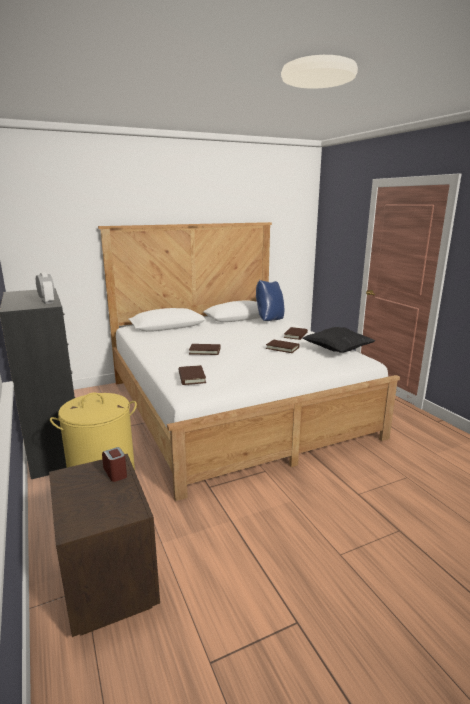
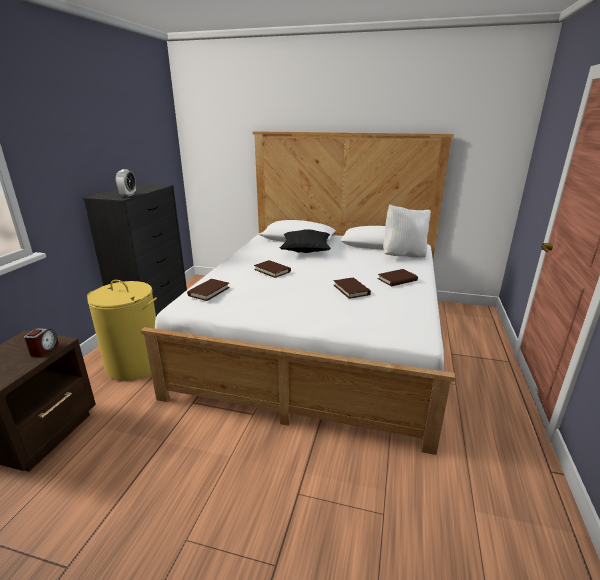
camera: 40 degrees right, 5 degrees up
blue pillow [256,280,284,321] -> white pillow [383,204,431,257]
black pillow [303,327,375,353] -> black pillow moved to [280,229,331,253]

